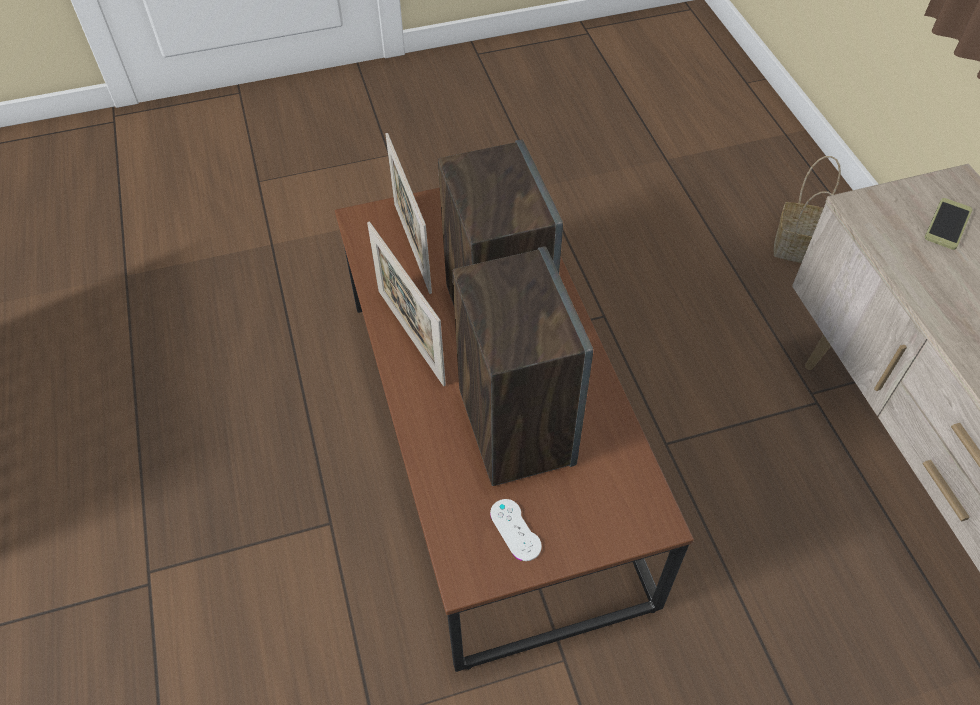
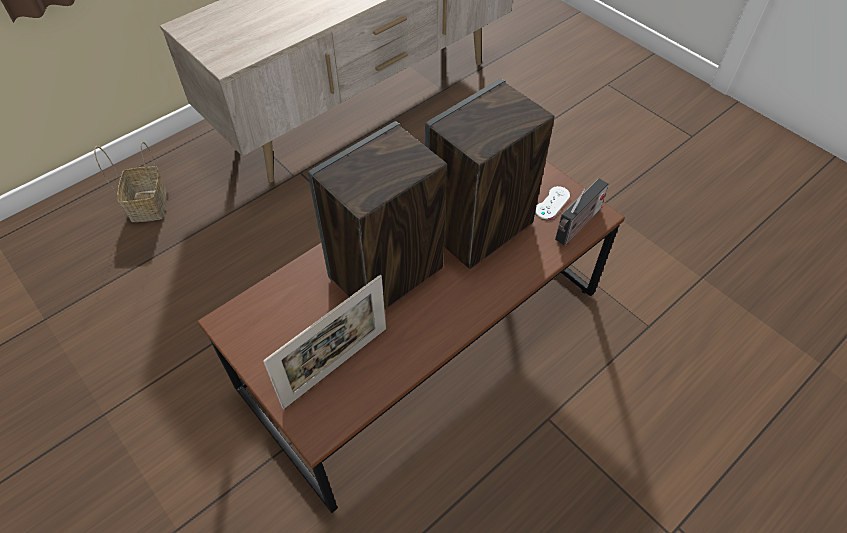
camera: 115 degrees left, 0 degrees up
picture frame [367,221,446,386] -> none
phone [925,198,972,250] -> none
none -> radio [555,178,608,245]

